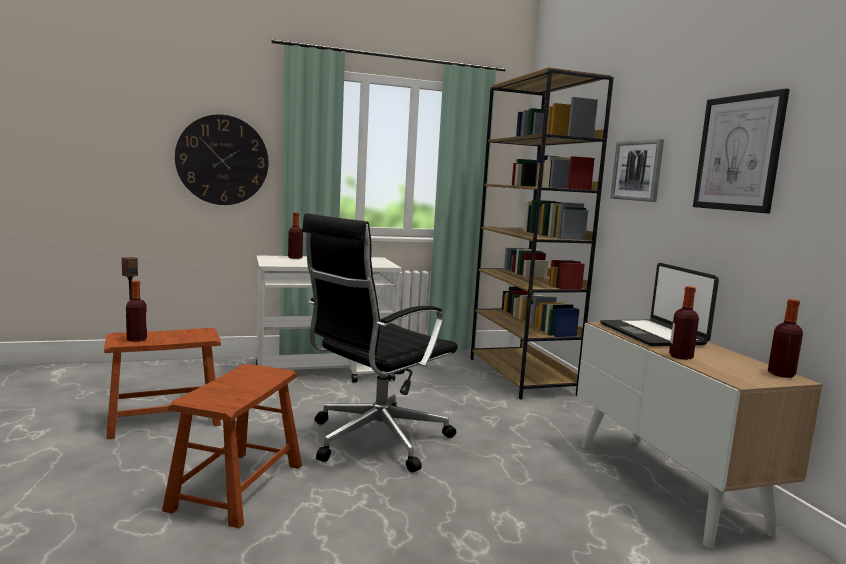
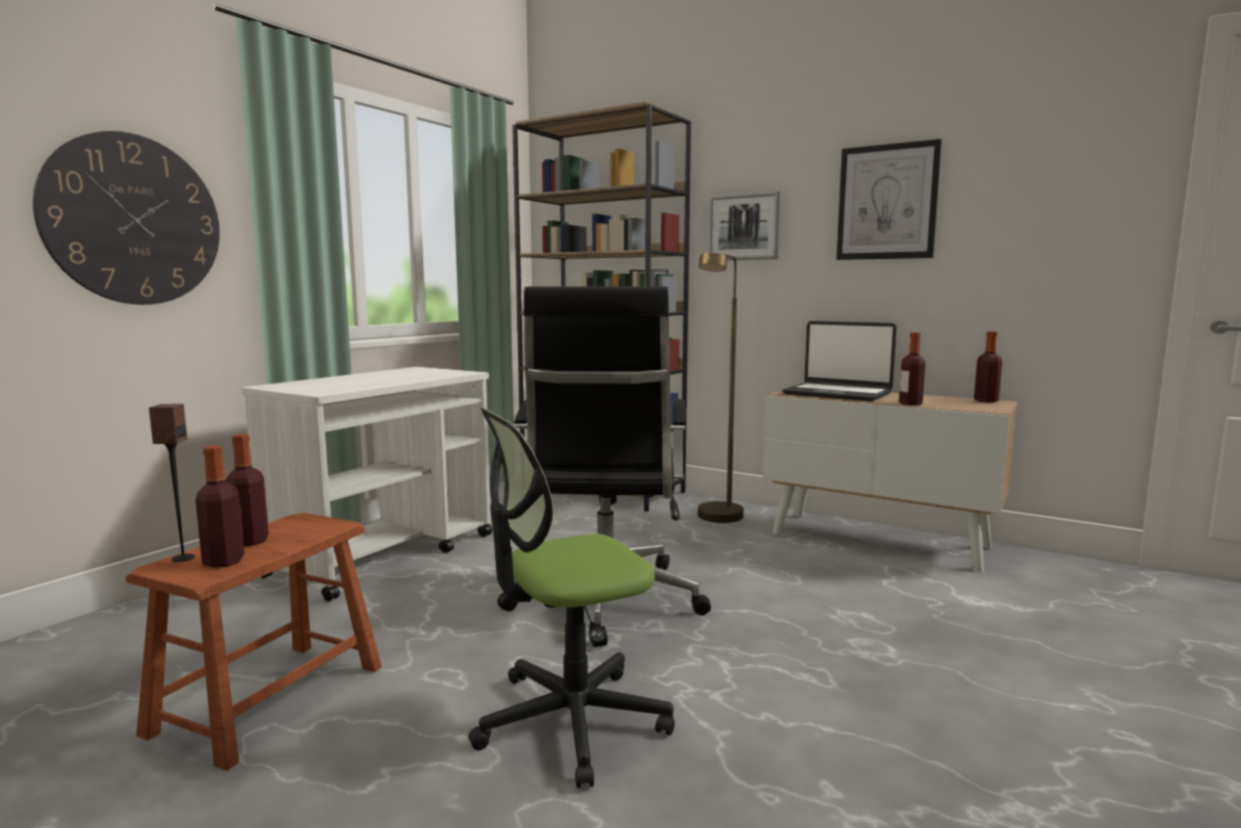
camera: 40 degrees left, 0 degrees up
brown stool [162,364,302,528] -> office chair [468,408,675,788]
bottle [288,213,303,259] -> bottle moved to [226,434,269,546]
none -> brown floor lamp [698,253,744,523]

